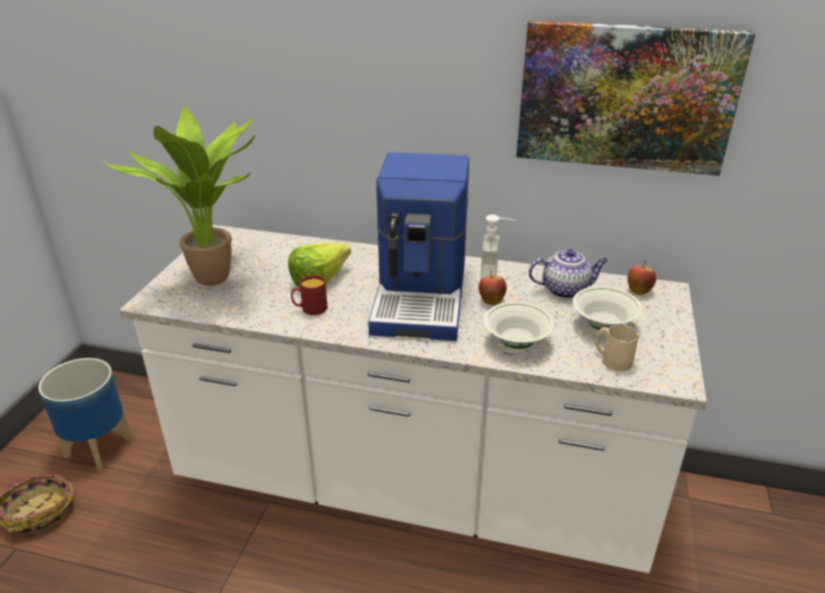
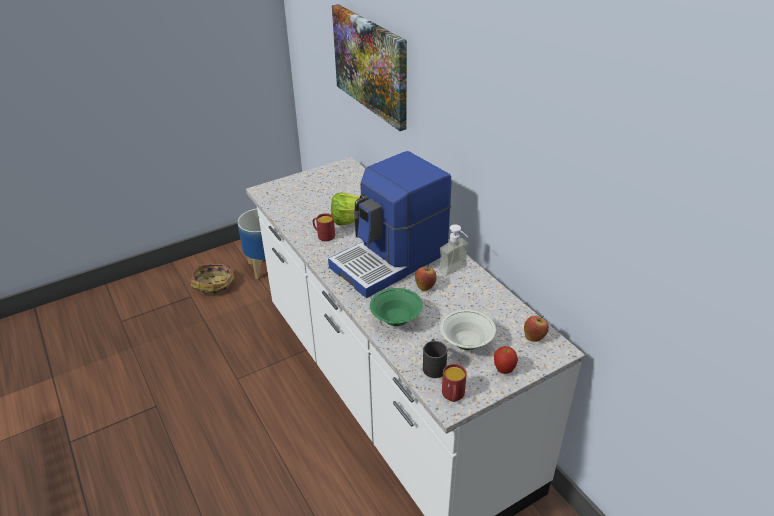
camera: 45 degrees right, 5 degrees up
potted plant [102,107,255,286] -> none
white bowl [484,302,554,349] -> green bowl [370,288,423,326]
picture [516,20,755,176] -> picture moved to [332,4,407,131]
teapot [529,249,608,298] -> none
beige mug [594,324,639,371] -> black mug [423,339,447,378]
none -> red mug [442,364,467,402]
none -> apple [494,346,518,374]

